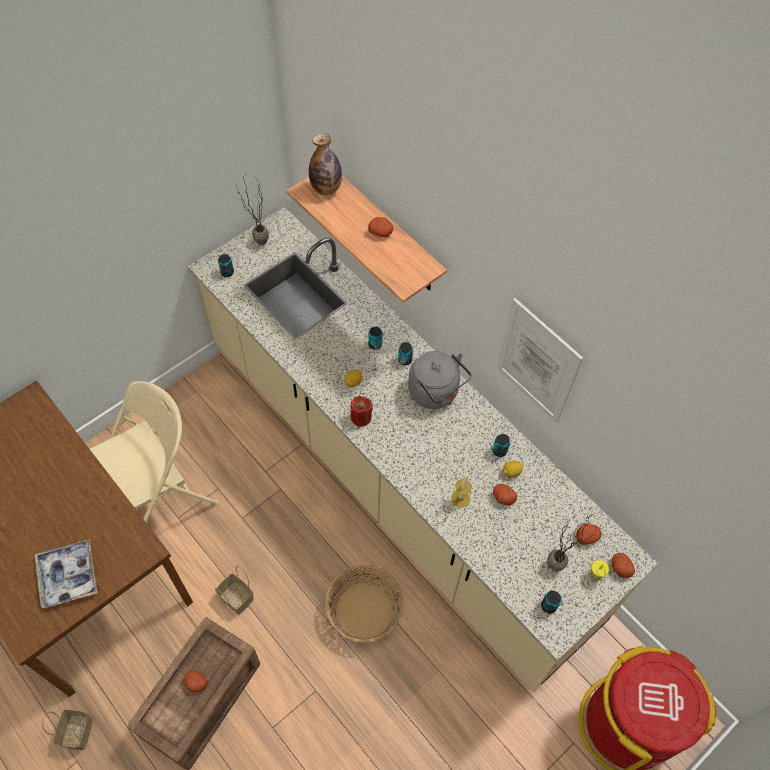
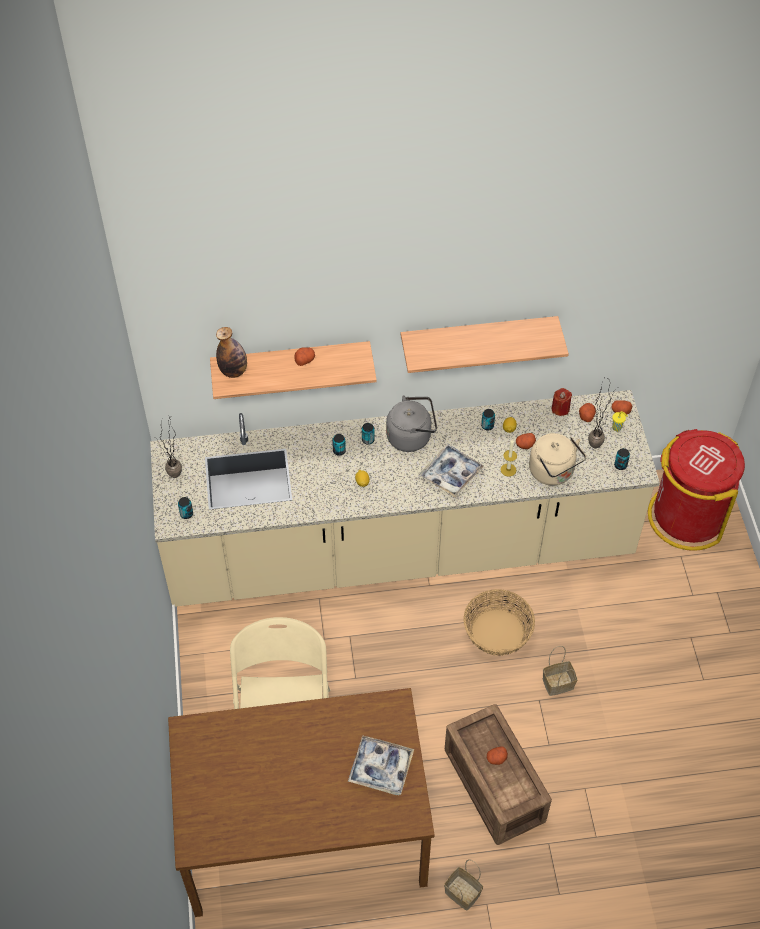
camera: 55 degrees left, 5 degrees down
basket [215,566,254,615] -> basket moved to [543,646,578,696]
red candle [350,396,373,427] -> red candle moved to [552,388,572,416]
picture [497,298,583,423] -> shelf [401,316,569,373]
none -> tray [420,444,484,497]
none -> beige kettle [529,433,586,486]

